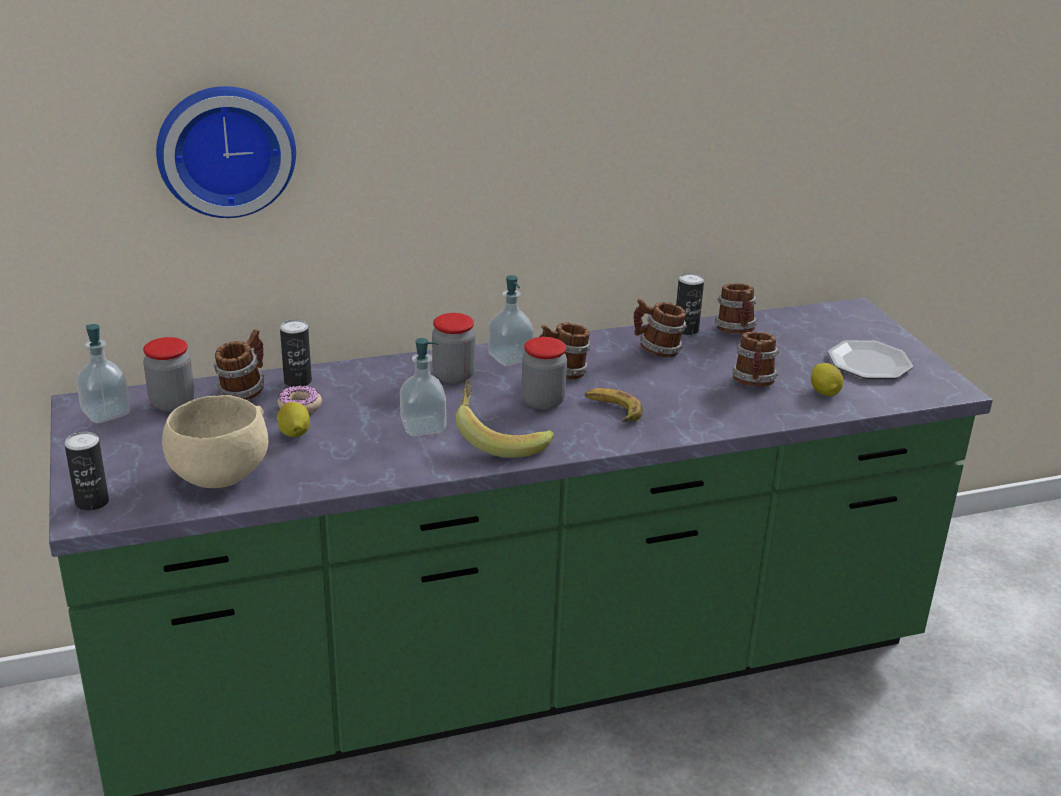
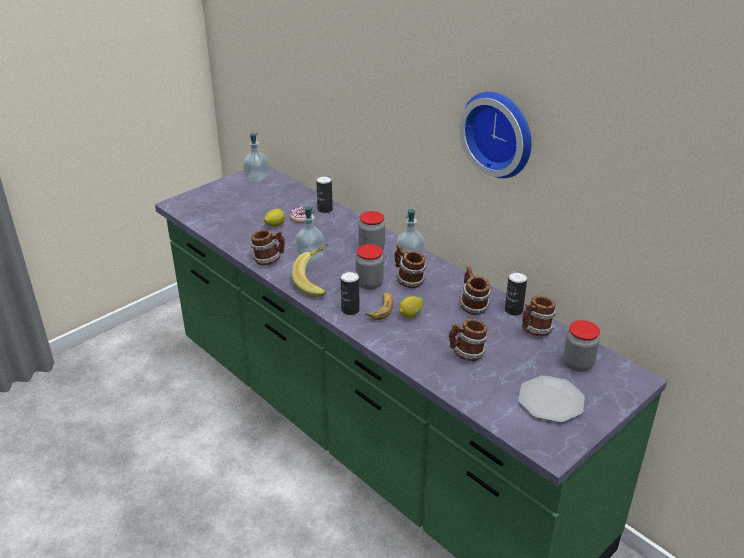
camera: 65 degrees right, 5 degrees up
can [64,432,109,511] -> can moved to [341,271,360,315]
jar [143,337,195,412] -> jar moved to [563,320,600,372]
wall clock [156,86,296,218] -> wall clock moved to [459,92,531,178]
beige bowl [162,395,268,488] -> none
mug [213,329,265,400] -> mug moved to [251,229,285,266]
lemon [811,363,843,396] -> lemon moved to [399,296,423,318]

